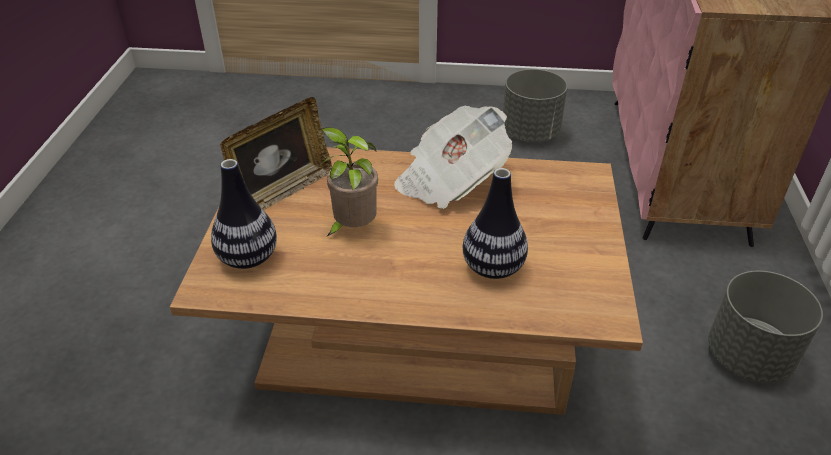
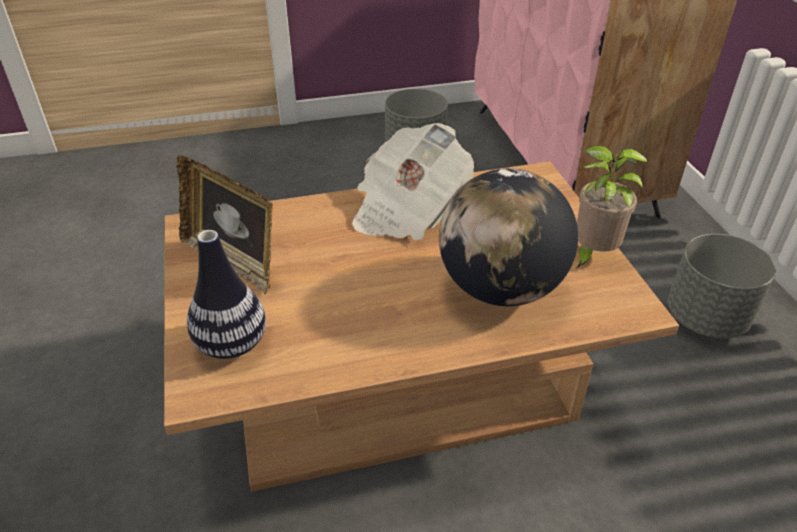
camera: 20 degrees left, 0 degrees up
picture frame [220,97,332,210] -> picture frame turned 105 degrees clockwise [176,155,273,295]
potted plant [317,127,378,237] -> potted plant moved to [576,145,649,269]
vase [463,168,528,279] -> globe [439,169,578,306]

